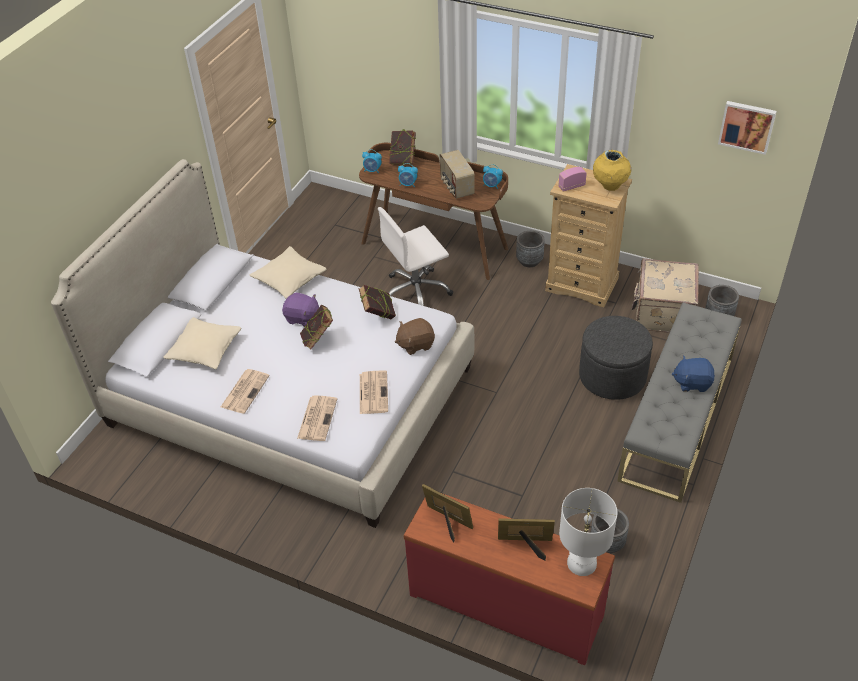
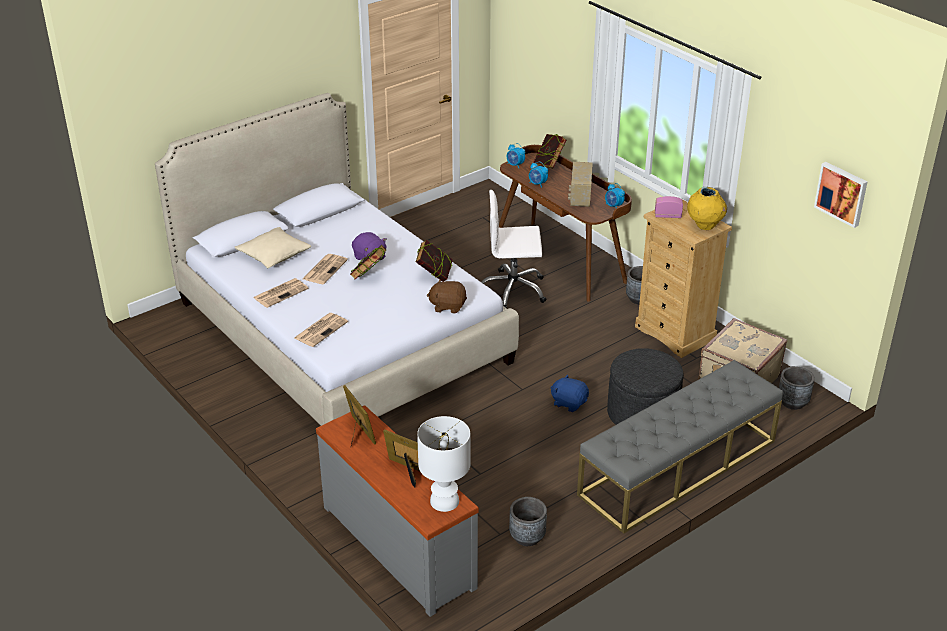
camera: 25 degrees right, 10 degrees down
beige pillow [250,246,327,299] -> none
newspaper [360,370,388,414] -> newspaper moved to [303,254,348,284]
red dresser [404,493,615,665] -> grey dresser [316,405,479,617]
blue plush toy [672,355,715,392] -> blue plush toy moved to [551,374,589,412]

